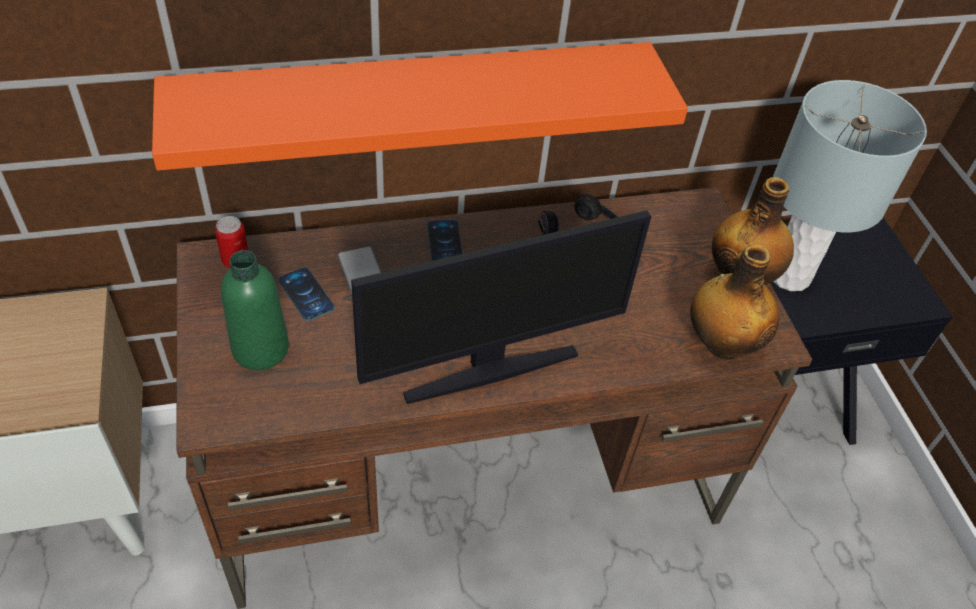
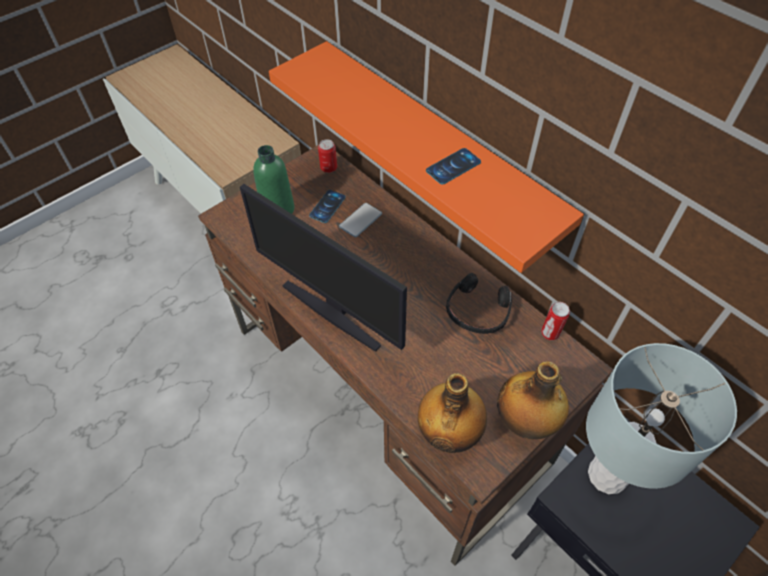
camera: 65 degrees right, 5 degrees up
phone [427,220,463,261] -> phone moved to [426,148,481,185]
none -> can [541,302,570,340]

